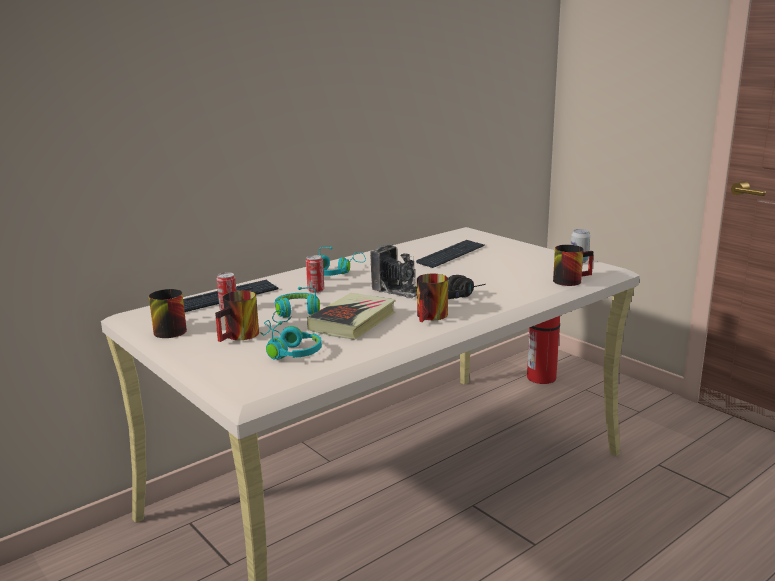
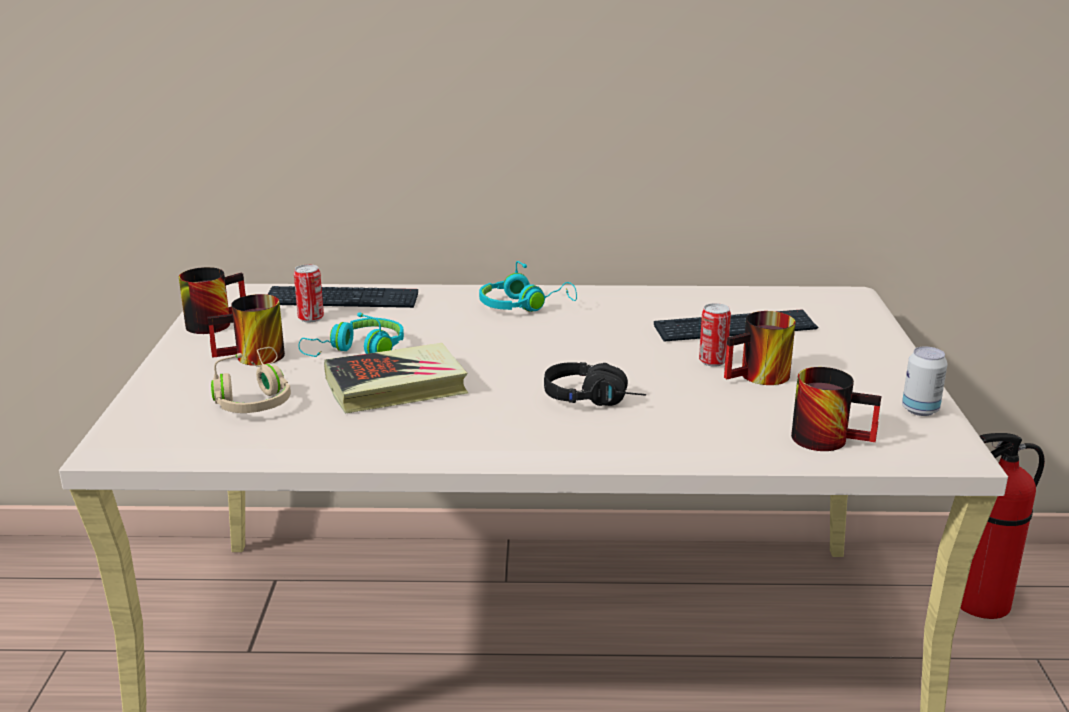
camera: 40 degrees right, 5 degrees up
turquoise headphones [260,320,322,359] -> beige headphones [211,347,291,413]
can [306,255,324,293] -> can moved to [699,303,731,367]
camera [370,244,417,298] -> none
mug [417,274,448,322] -> mug moved to [724,311,796,385]

